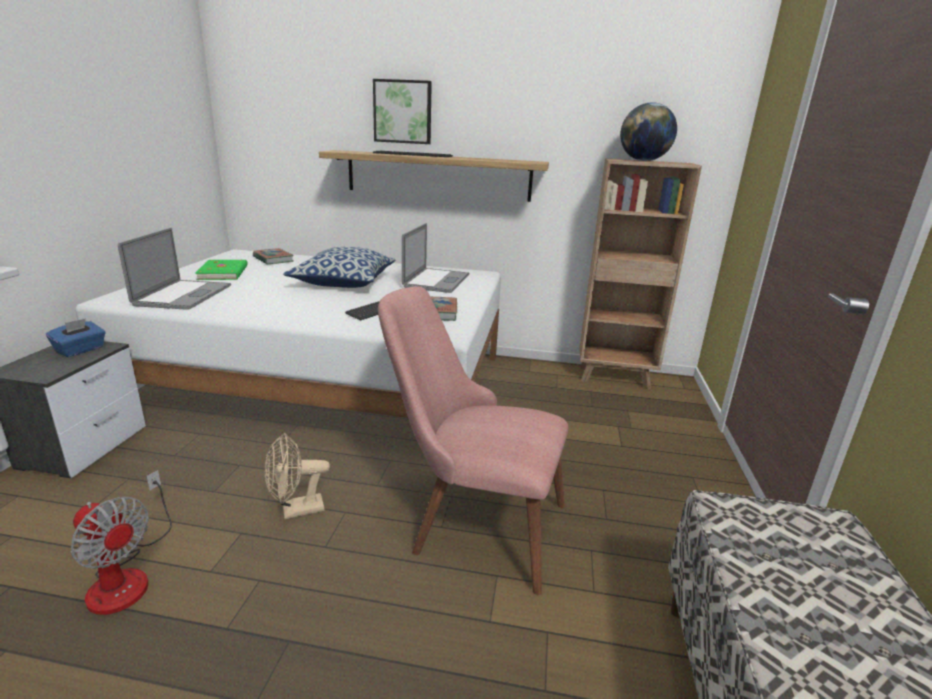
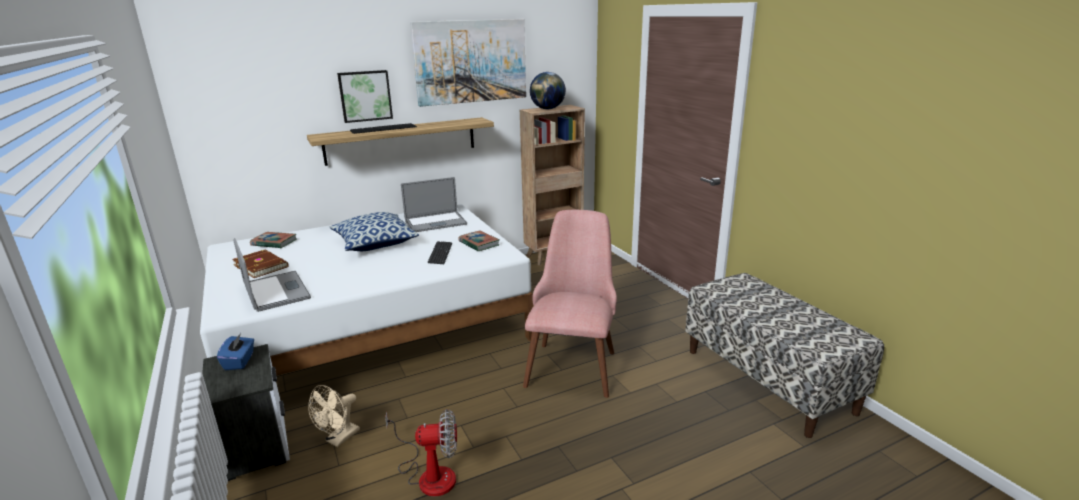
camera: 35 degrees left, 0 degrees up
green book [195,260,248,280] -> brown book [232,250,289,278]
beige fan [265,433,330,519] -> beige fan moved to [308,385,360,447]
pink chair [378,286,568,595] -> pink chair turned 120 degrees clockwise [523,210,617,398]
laptop [402,223,469,293] -> laptop turned 90 degrees clockwise [401,177,467,232]
none -> picture [410,19,526,107]

